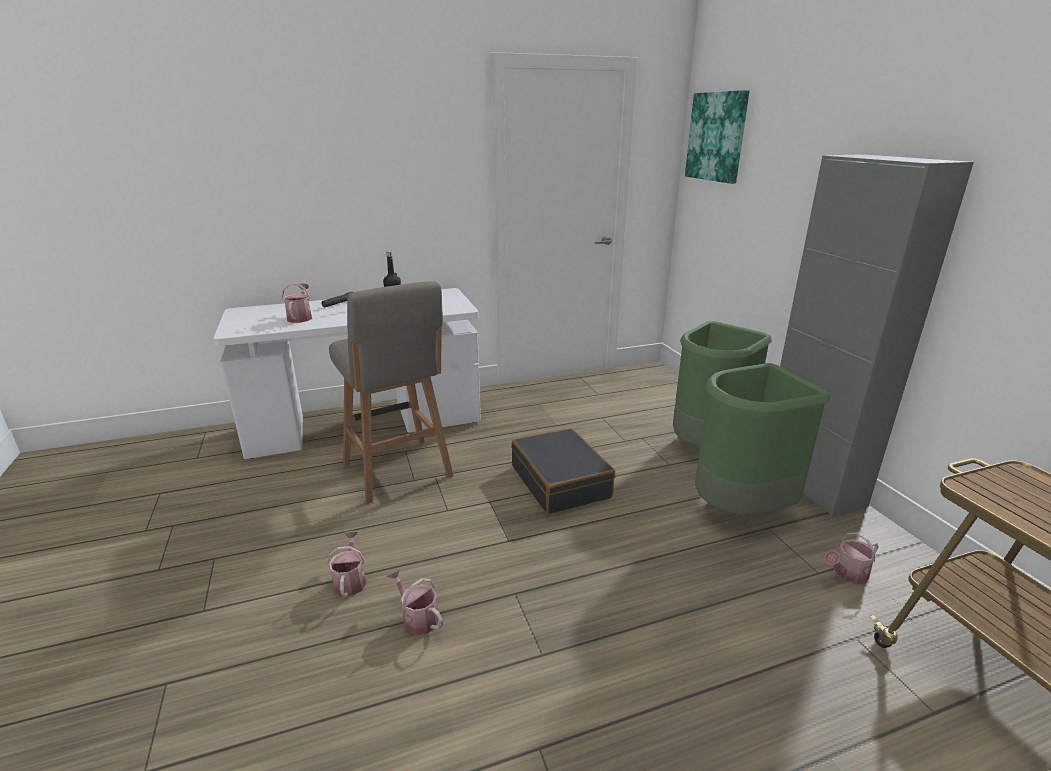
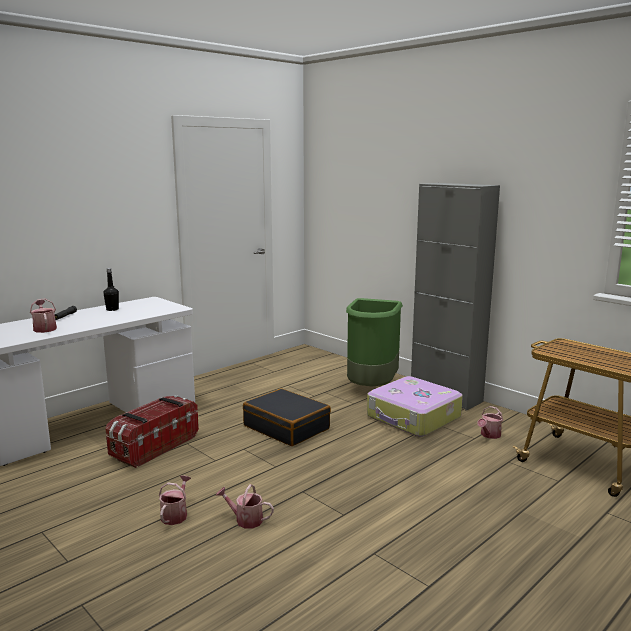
camera: 25 degrees left, 10 degrees down
watering can [327,531,367,597] -> watering can turned 45 degrees clockwise [159,475,191,525]
grey stool [329,281,454,504] -> storage box [105,395,199,468]
picture [685,90,749,184] -> none
green trash can [695,363,830,515] -> suitcase [367,376,463,437]

